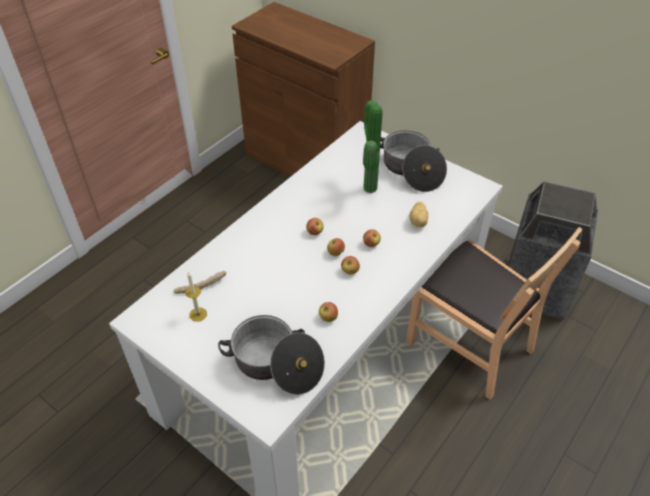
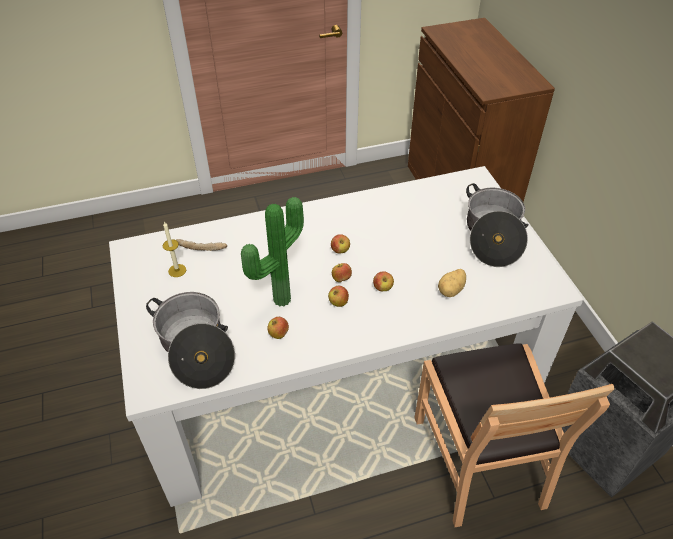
camera: 35 degrees right, 0 degrees up
potted plant [363,100,383,193] -> potted plant moved to [241,197,304,307]

